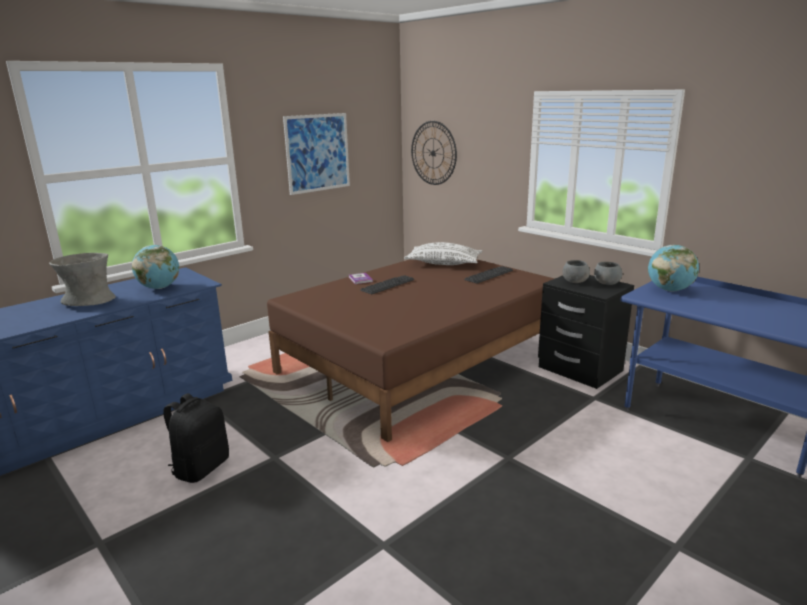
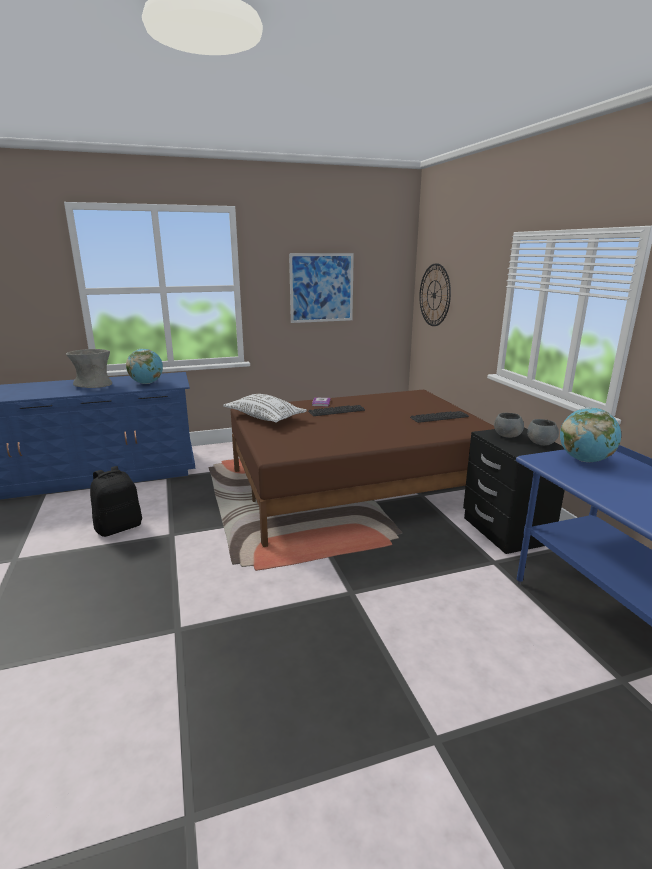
camera: 25 degrees right, 0 degrees up
white pillow [404,242,482,265] -> white pillow moved to [223,394,307,423]

